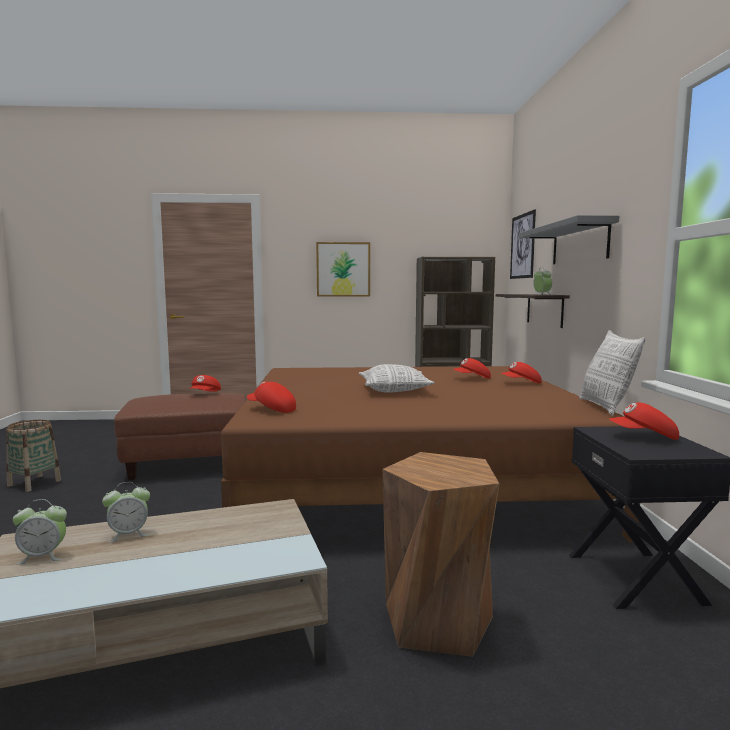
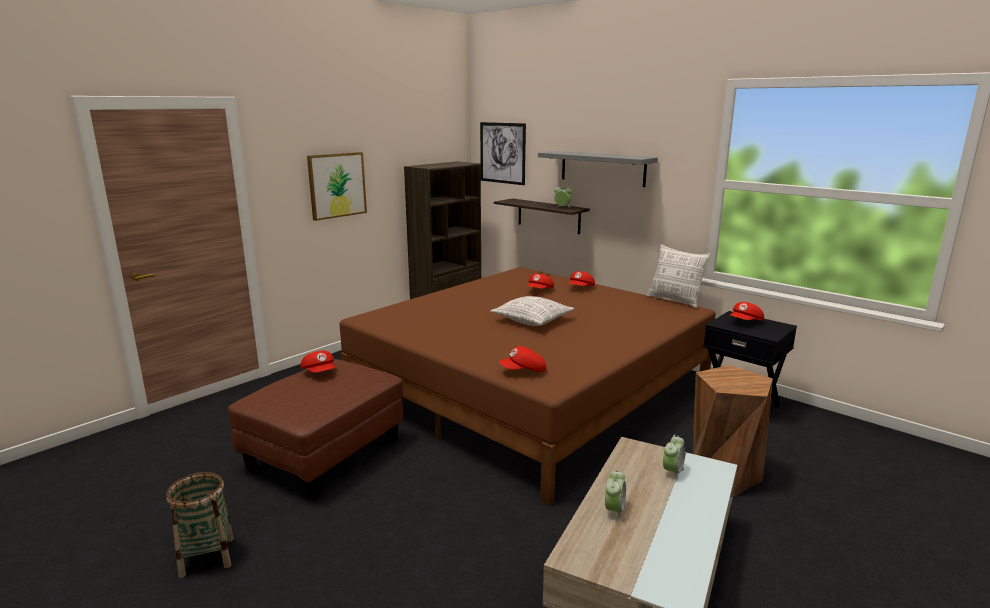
camera: 45 degrees left, 10 degrees up
alarm clock [13,499,67,565] -> alarm clock moved to [663,435,685,481]

